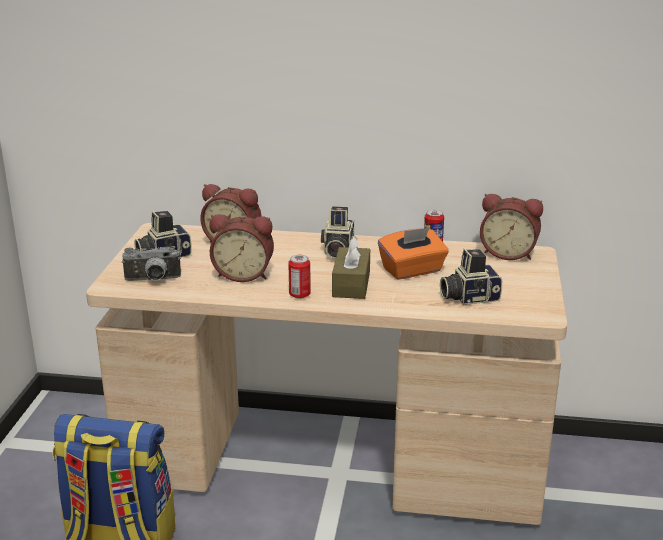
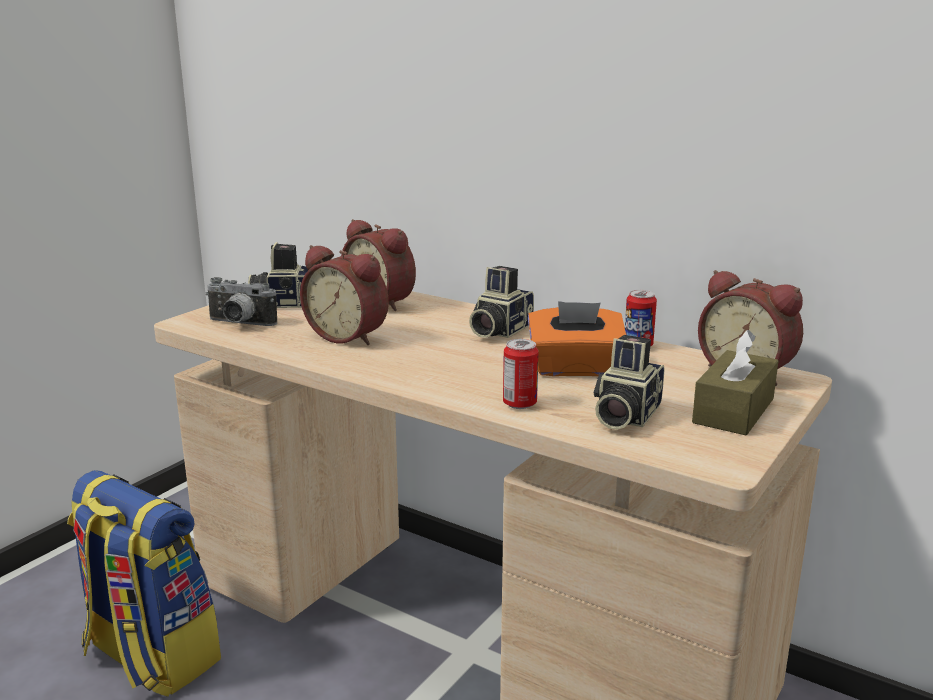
camera: 25 degrees right, 5 degrees down
can [288,255,311,299] -> can moved to [503,339,539,409]
brown tissue box [332,236,370,299] -> brown tissue box moved to [692,330,778,435]
camera [440,248,502,305] -> camera turned 75 degrees counterclockwise [594,335,664,430]

